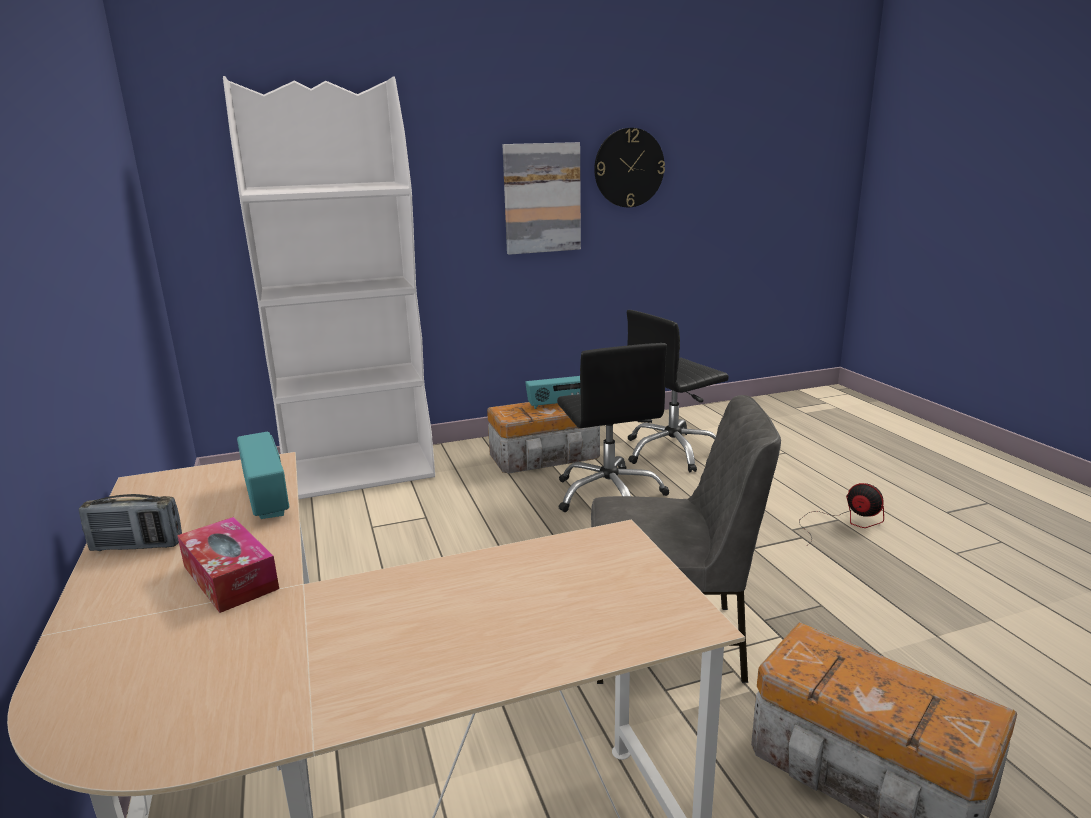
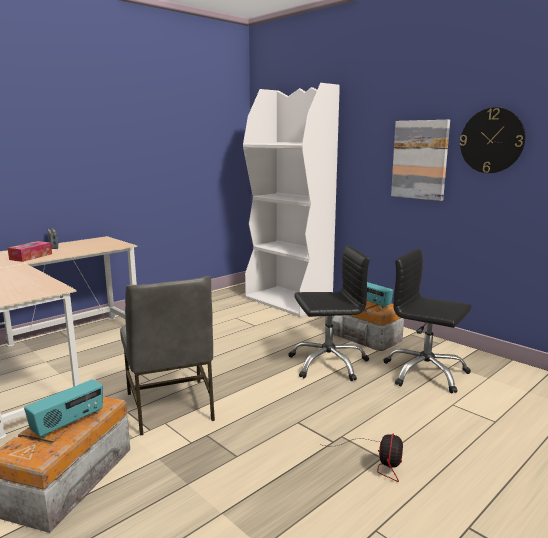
camera: 65 degrees right, 5 degrees down
radio [237,432,289,519] -> radio moved to [24,379,103,439]
black office chair [557,343,669,512] -> black office chair turned 150 degrees counterclockwise [288,245,370,381]

